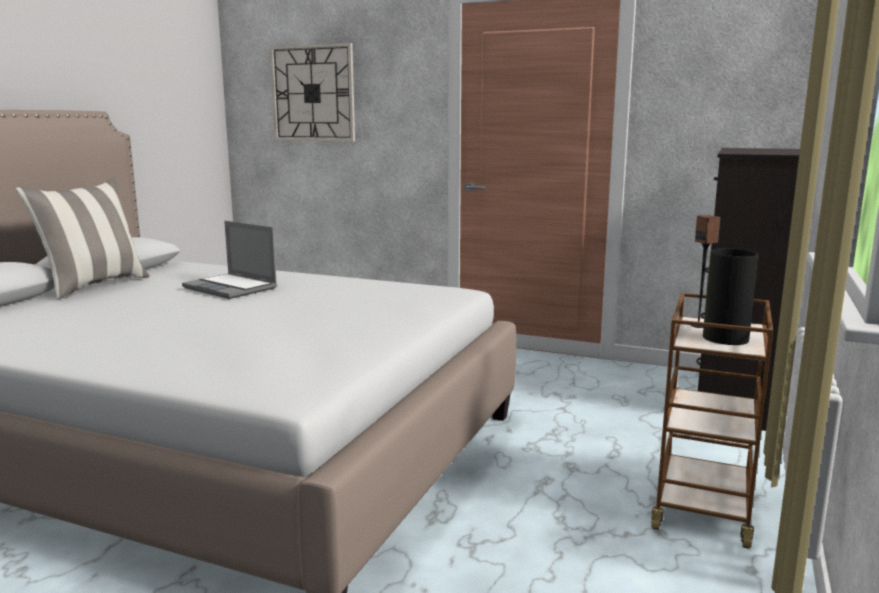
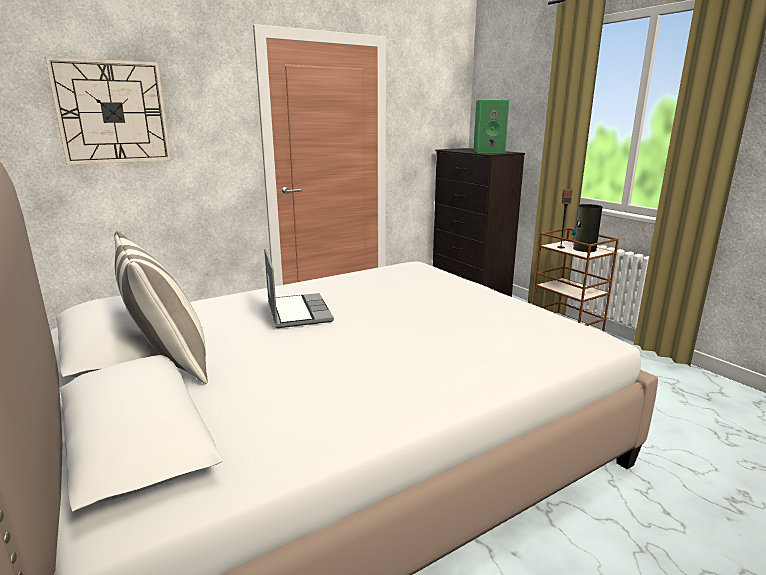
camera: 55 degrees left, 5 degrees up
laptop [182,221,277,299] -> laptop turned 90 degrees counterclockwise [264,249,334,328]
none -> green speaker [473,100,509,153]

